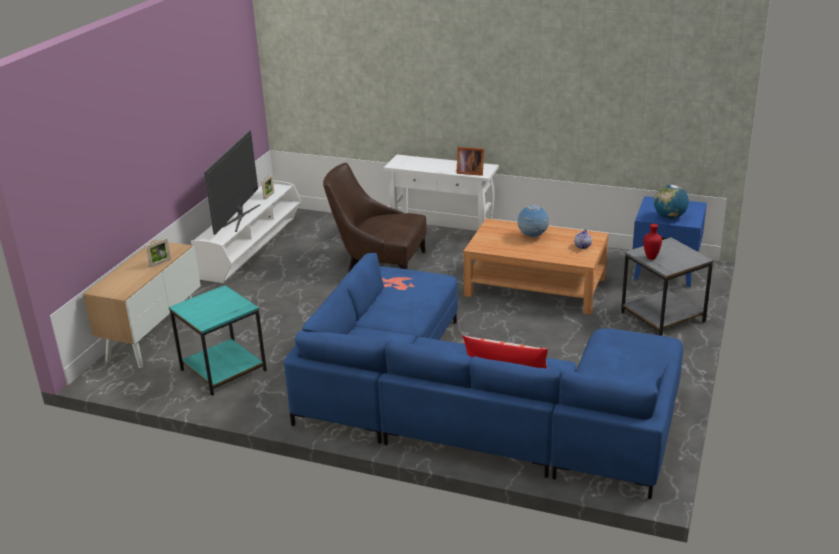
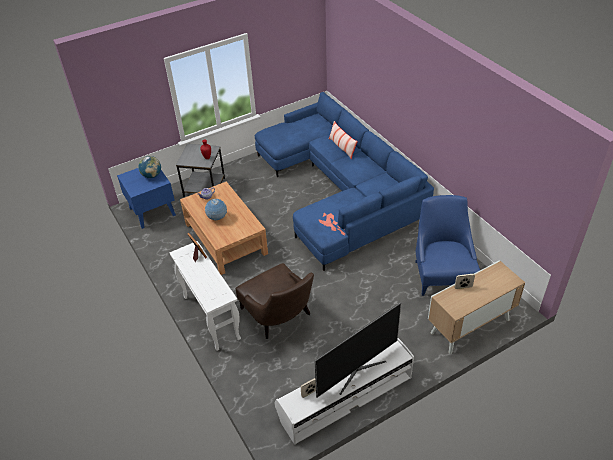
camera: 140 degrees left, 15 degrees up
turquoise side table [169,285,267,396] -> blue armchair [415,195,480,296]

